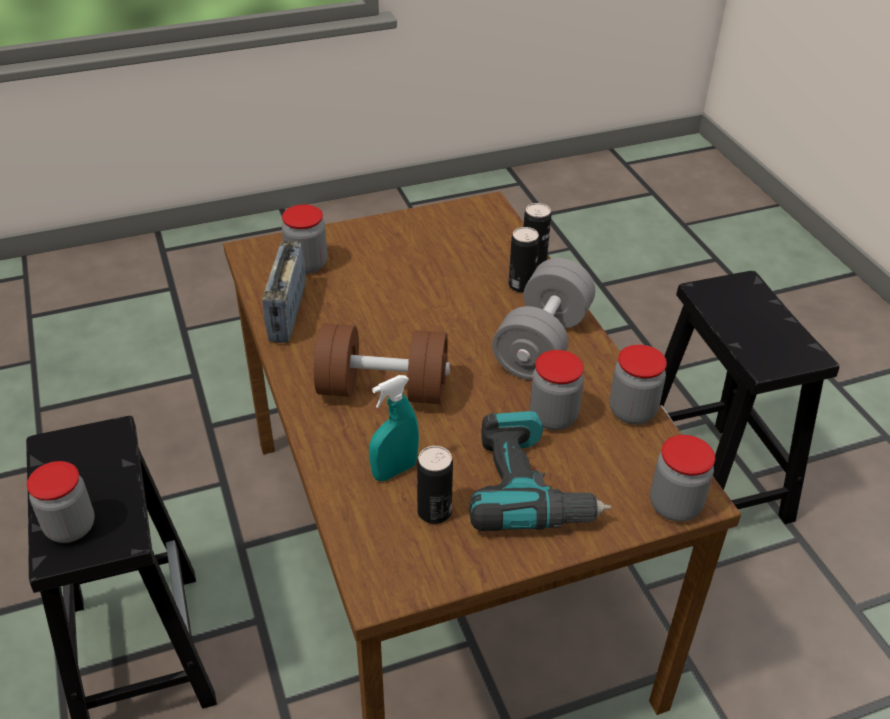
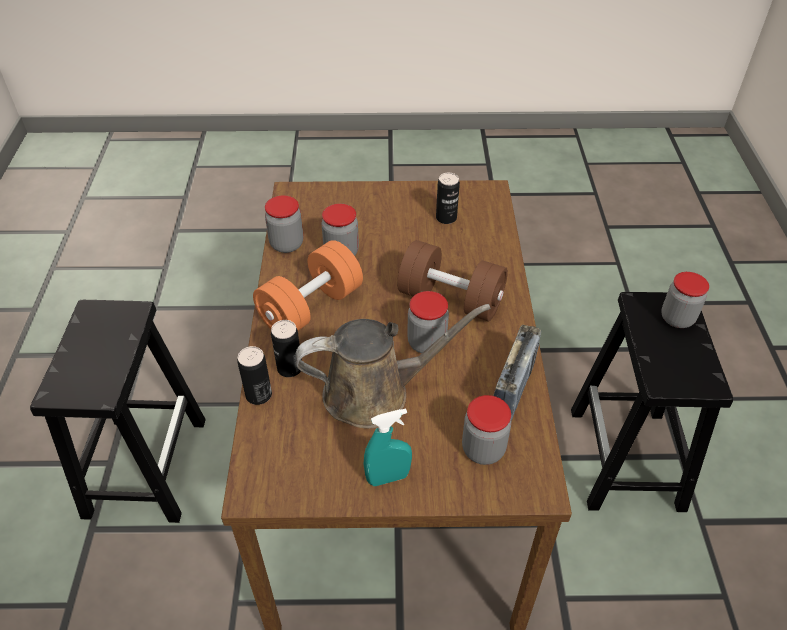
camera: 160 degrees left, 5 degrees up
turquoise spray bottle [369,375,419,481] -> turquoise spray bottle moved to [364,409,412,486]
power drill [469,411,611,531] -> none
grey dumbbell [492,258,595,380] -> orange dumbbell [253,240,363,331]
jar [650,435,715,522] -> jar moved to [407,291,449,353]
none -> brown watering can [296,304,491,429]

